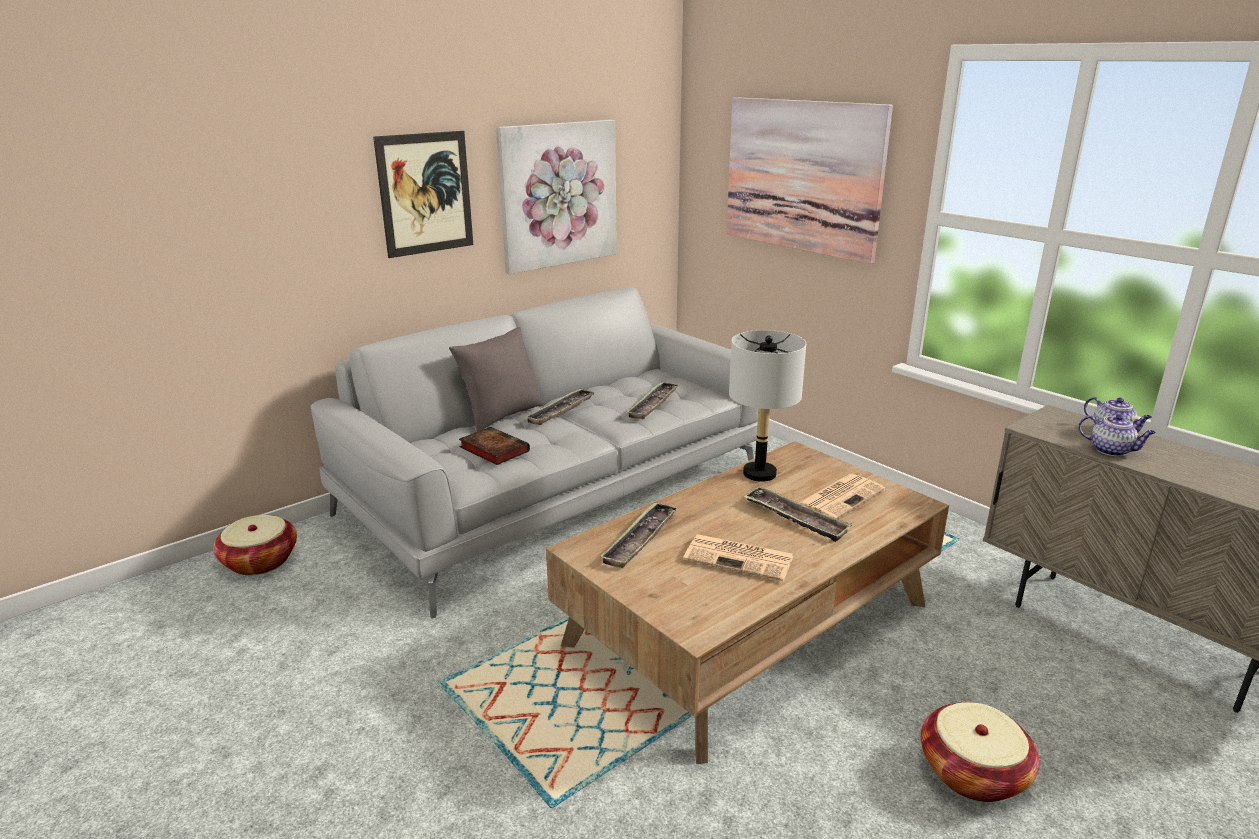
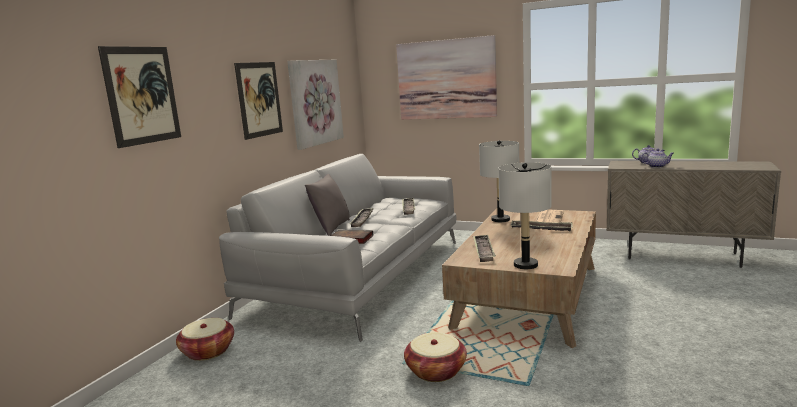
camera: 25 degrees left, 10 degrees down
newspaper [683,534,794,581] -> none
basket [921,702,1040,802] -> basket moved to [404,332,467,382]
none -> picture [98,46,181,148]
none -> grey table lamp [498,162,552,269]

